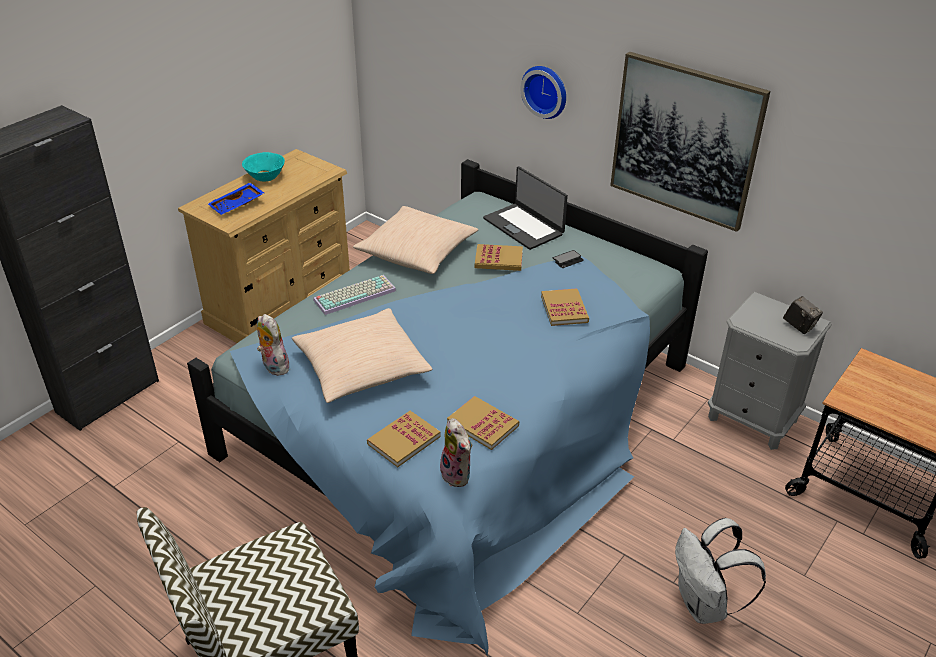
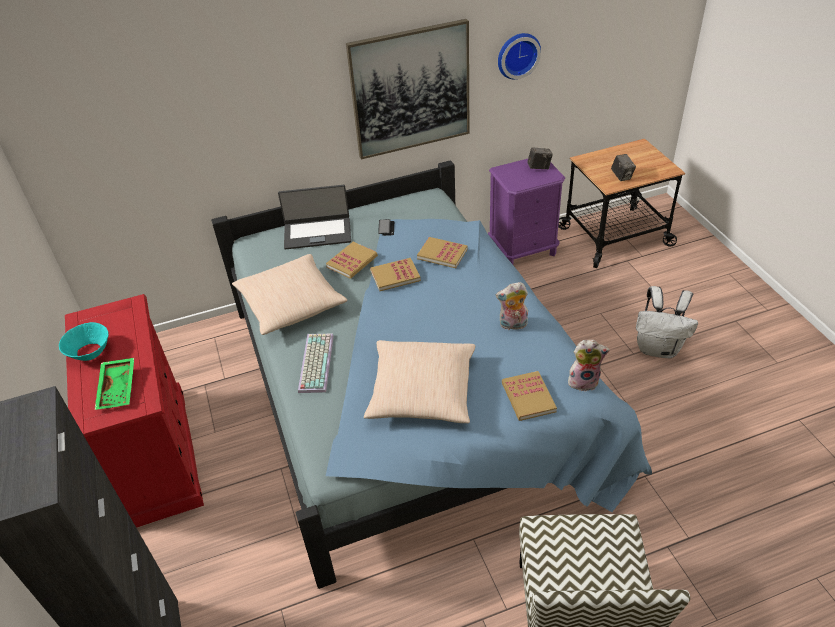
camera: 55 degrees left, 5 degrees up
beige dresser [178,149,350,343] -> red dresser [65,294,204,528]
blue tray [208,183,264,215] -> green tray [95,358,134,410]
plush toy [257,314,290,376] -> plush toy moved to [496,282,528,330]
book [447,396,519,450] -> book moved to [370,258,421,291]
wall clock [520,66,566,119] -> wall clock moved to [498,33,541,79]
grey nightstand [708,292,832,450] -> purple nightstand [488,159,565,264]
none -> camera [611,154,636,181]

